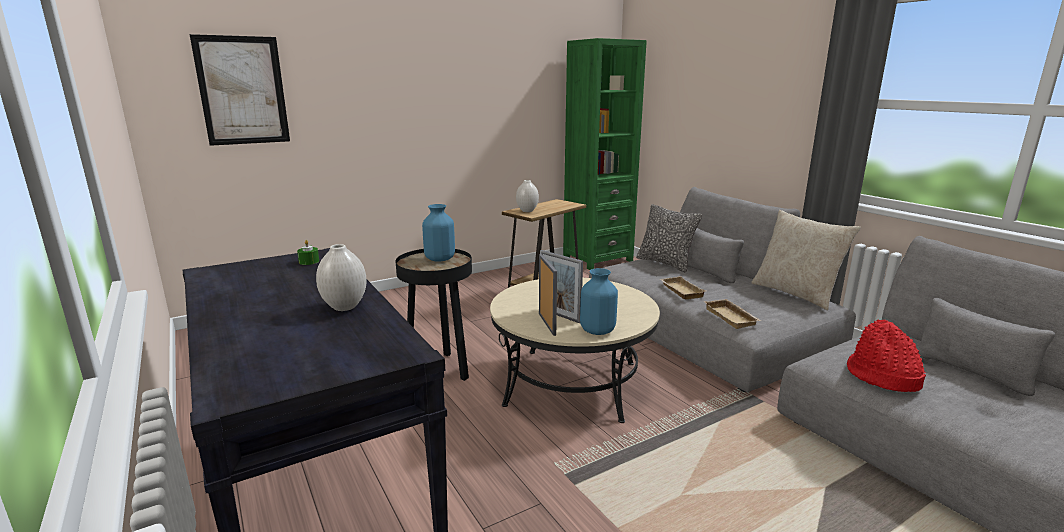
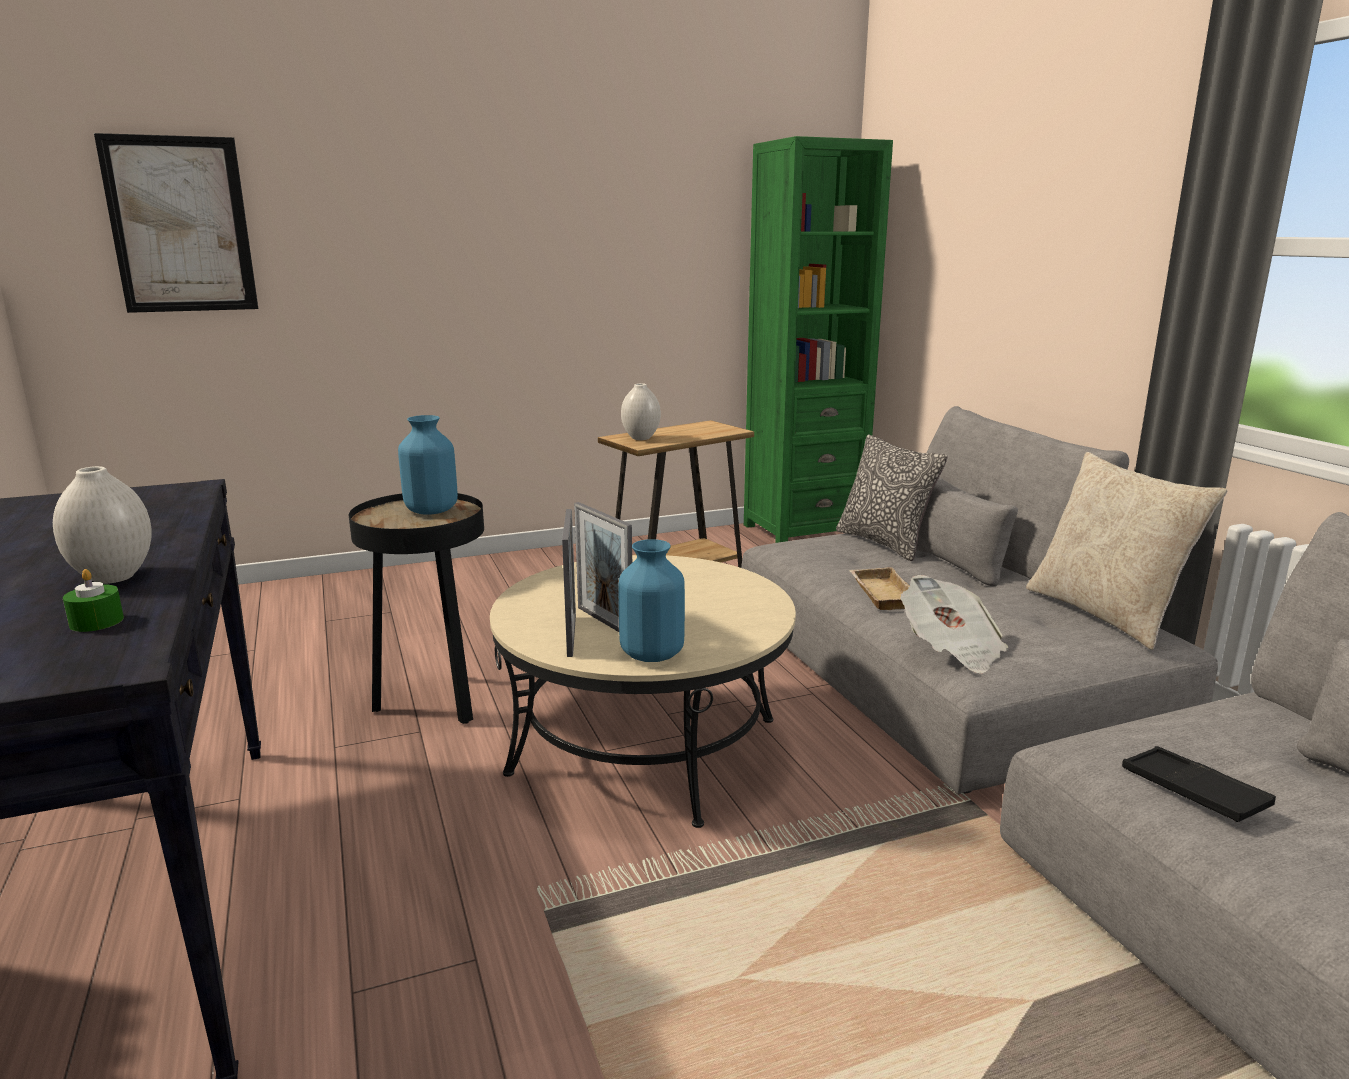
camera: 10 degrees right, 0 degrees up
green candle [297,240,319,265] -> green candle moved to [63,569,124,632]
beige tray [704,299,761,329] -> newspaper [900,575,1009,674]
red hat [847,320,926,392] -> black tray [1122,746,1276,822]

